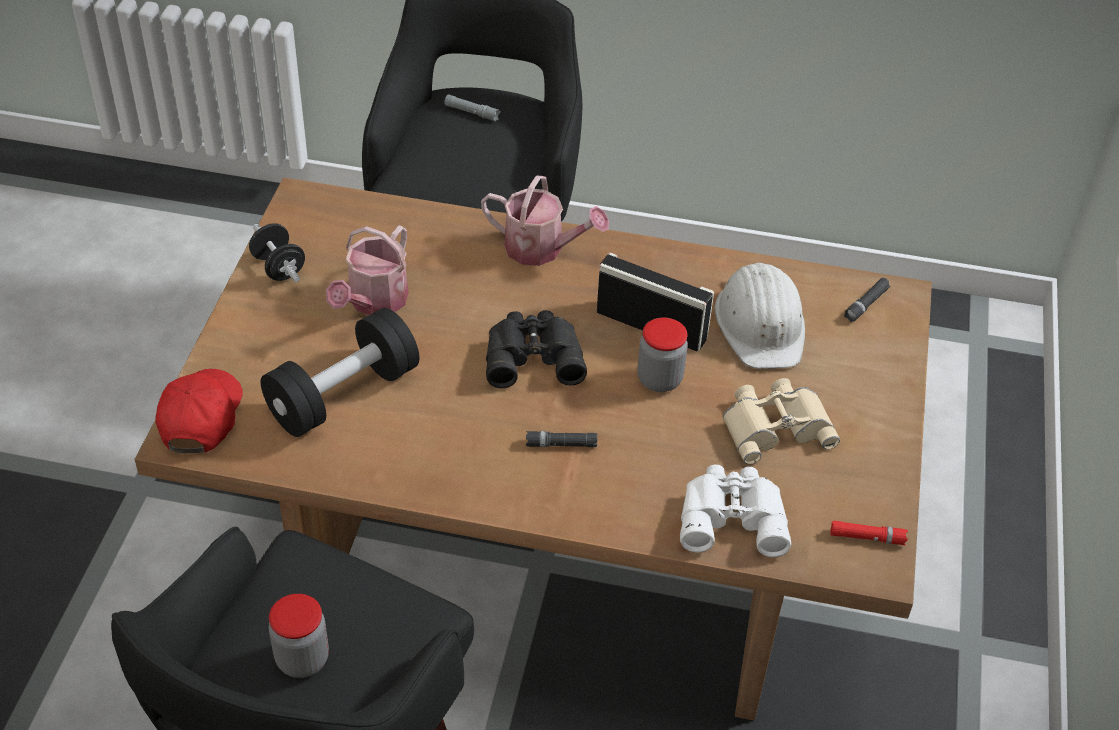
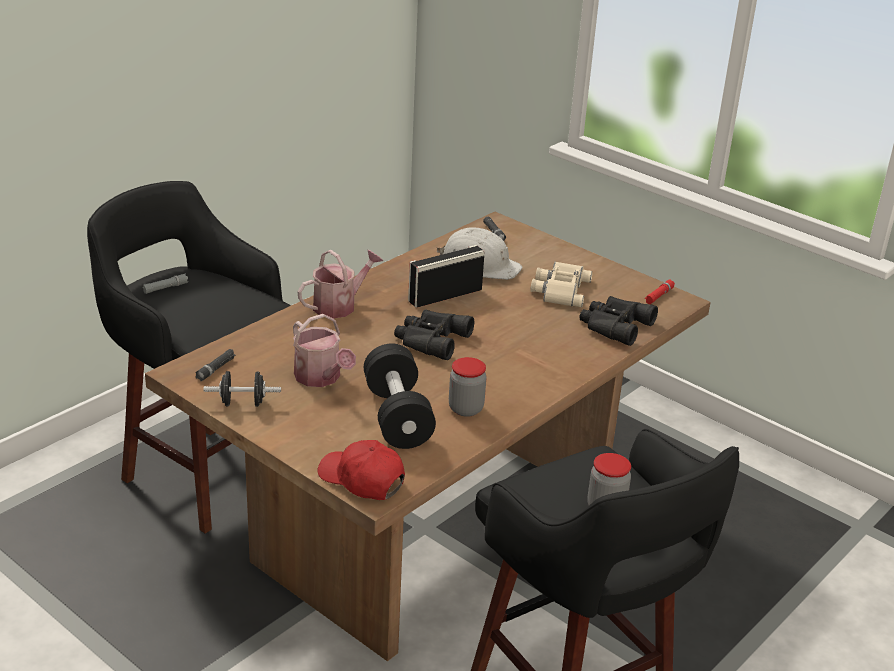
camera: 60 degrees left, 15 degrees down
black flashlight [526,431,597,447] -> black flashlight moved to [195,349,235,381]
jar [637,318,688,392] -> jar moved to [449,357,487,417]
white binoculars [680,465,791,557] -> black binoculars [579,296,658,346]

